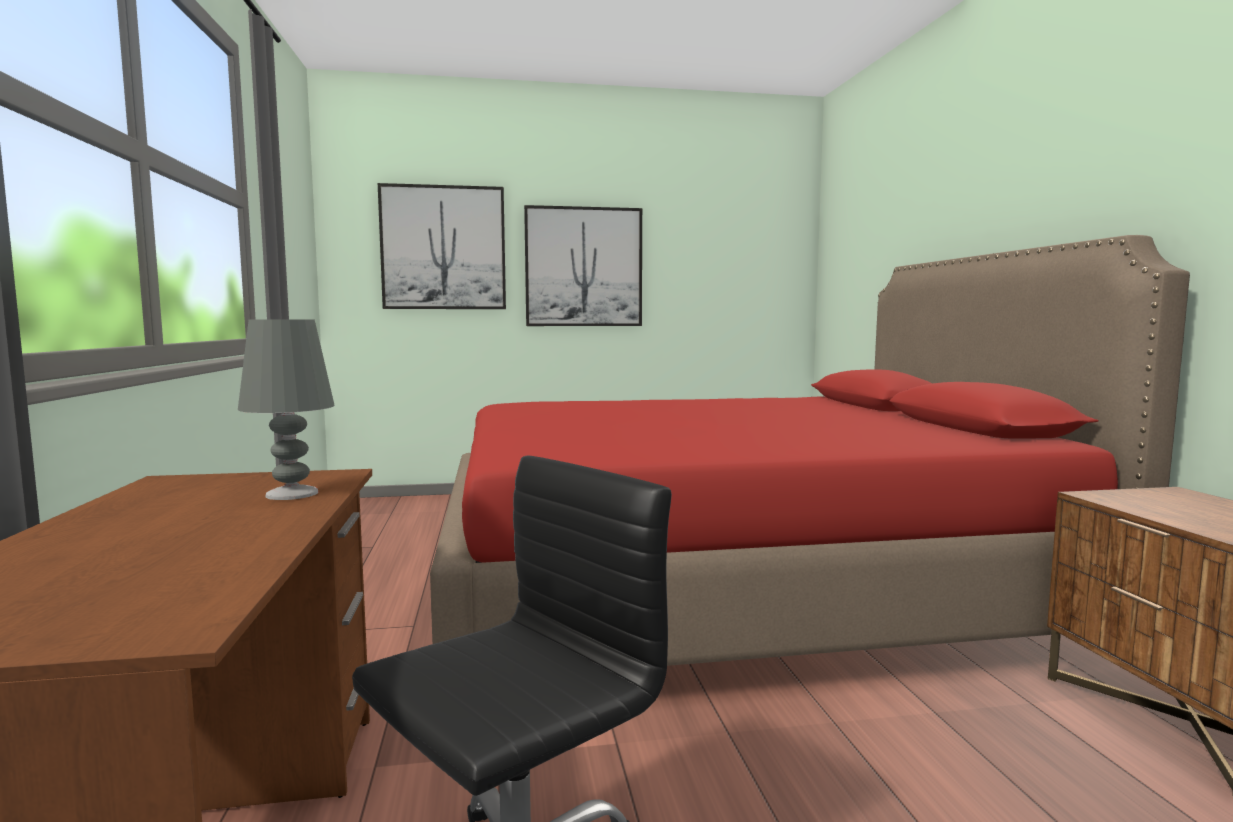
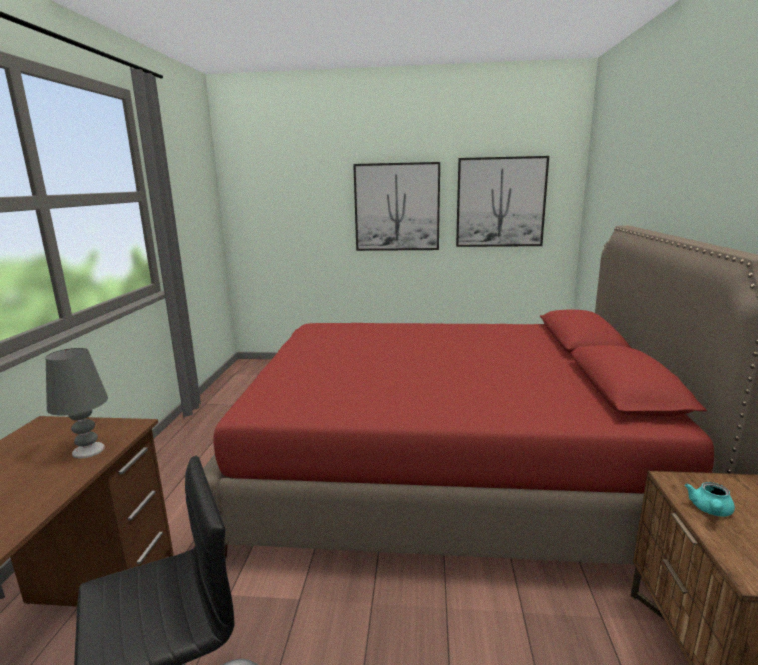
camera: 15 degrees right, 10 degrees up
picture [378,183,506,309] -> picture moved to [456,156,549,247]
none -> turquoise teapot [685,482,735,517]

